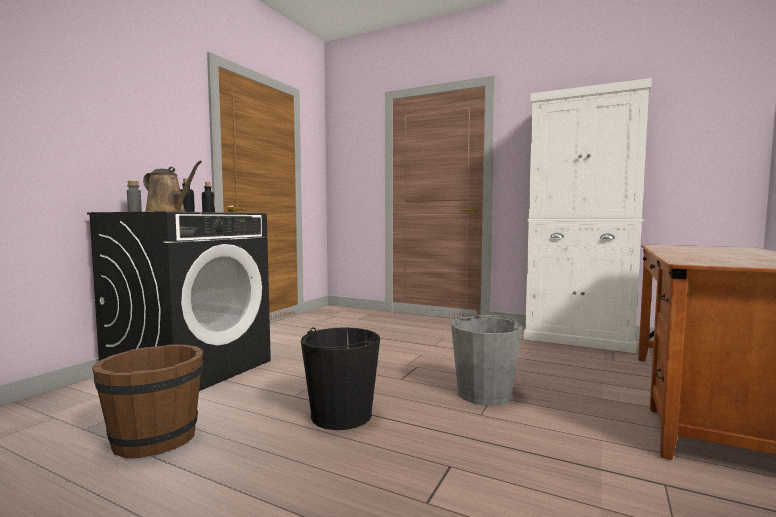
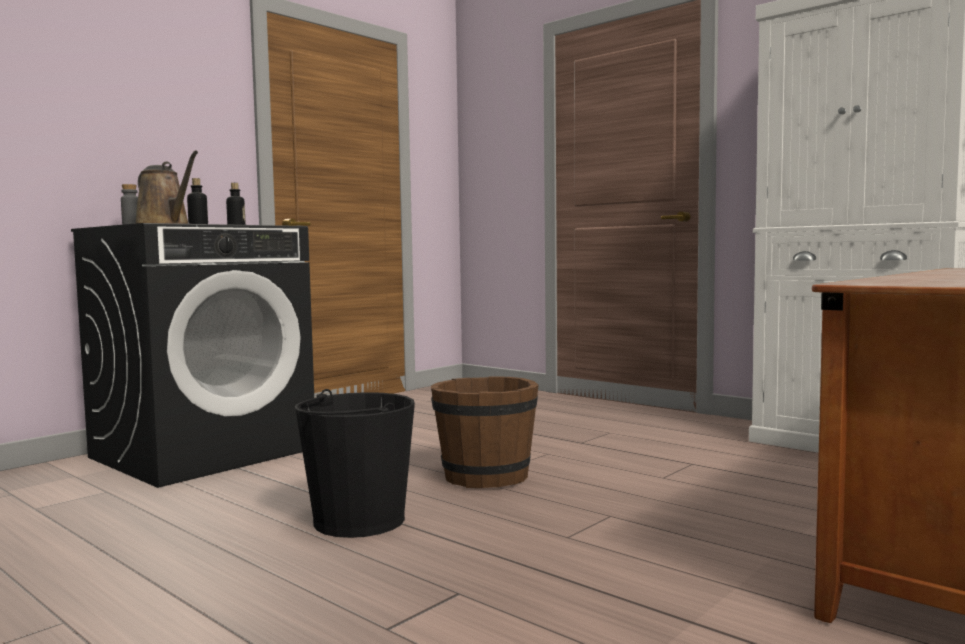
camera: 15 degrees right, 0 degrees up
brown bucket [92,345,203,459] -> brown bucket moved to [431,376,539,488]
grey bucket [451,315,523,406] -> none

